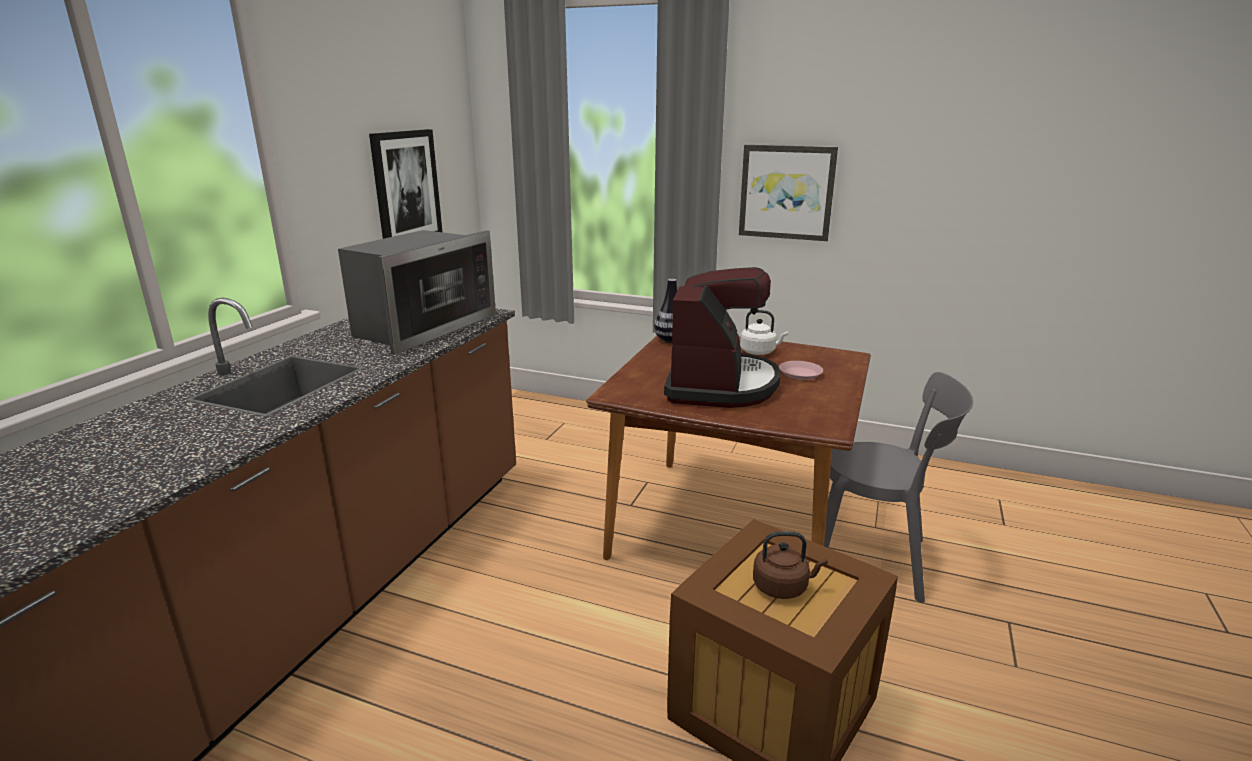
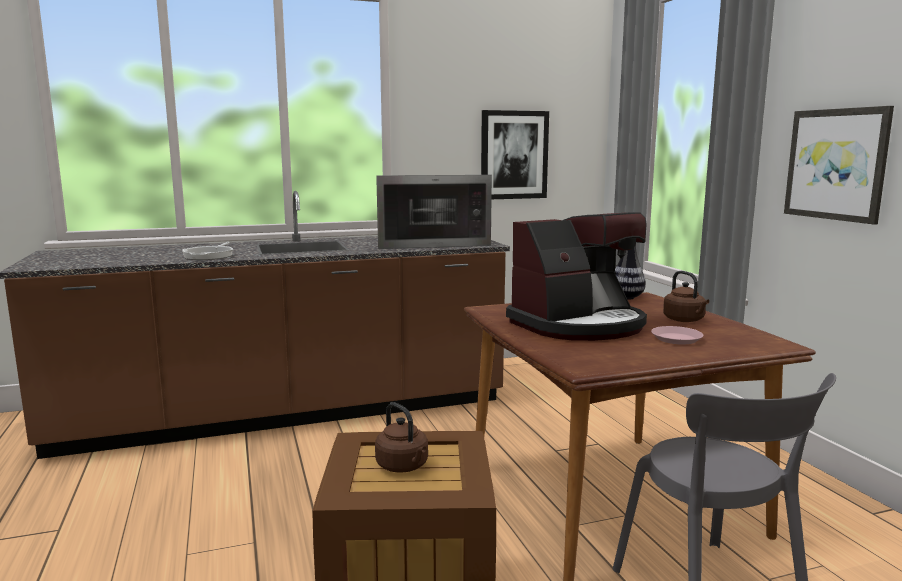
camera: 50 degrees right, 10 degrees down
white kettle [740,310,788,355] -> brown kettle [663,271,709,322]
none -> frying pan [183,242,233,260]

